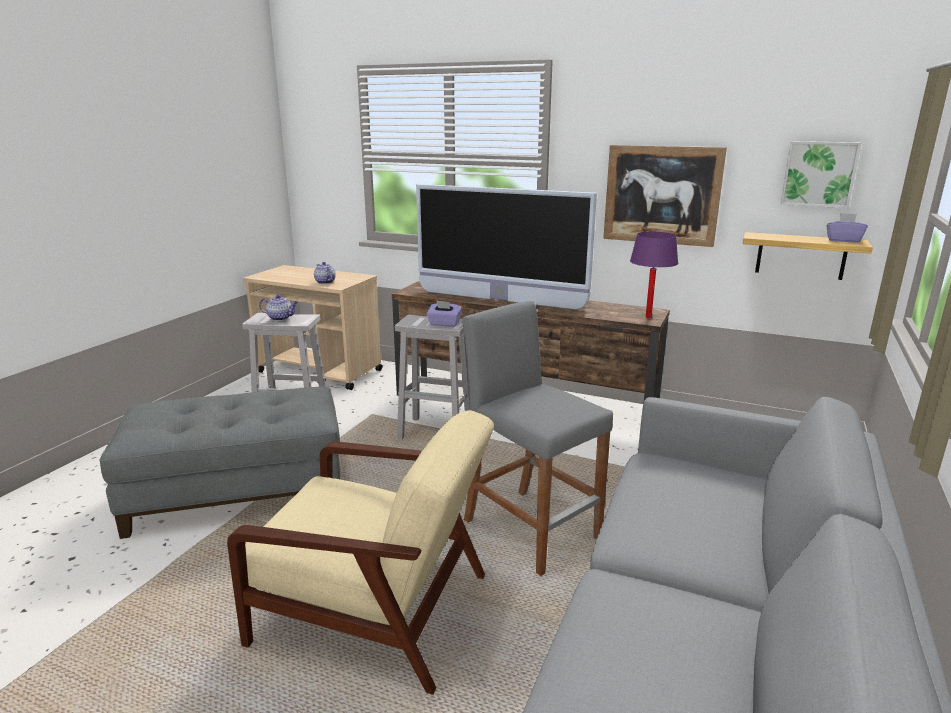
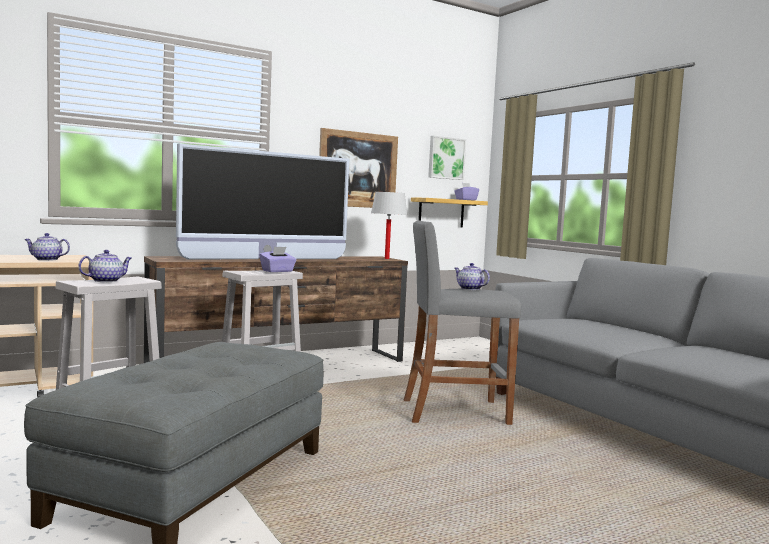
camera: 55 degrees left, 15 degrees down
beige armchair [227,410,494,695] -> none
purple table lamp [630,231,678,318] -> white table lamp [371,192,407,259]
none -> teapot [454,263,490,290]

